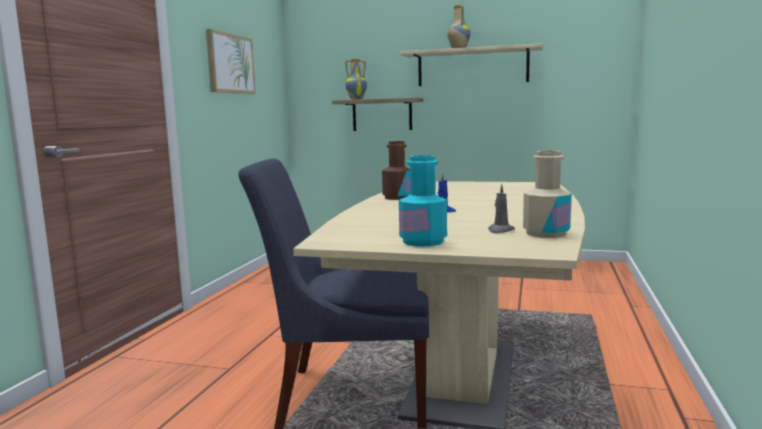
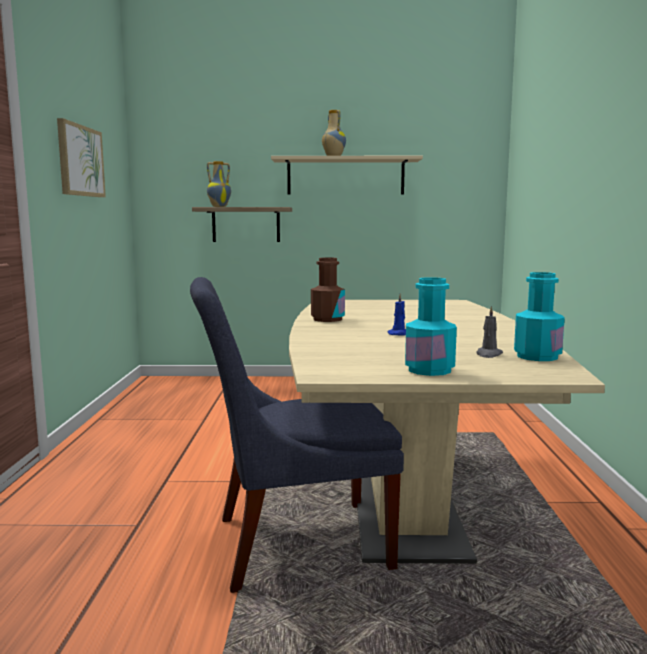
camera: 15 degrees left, 0 degrees up
beige bottle [523,150,572,238] -> turquoise bottle [514,272,565,361]

